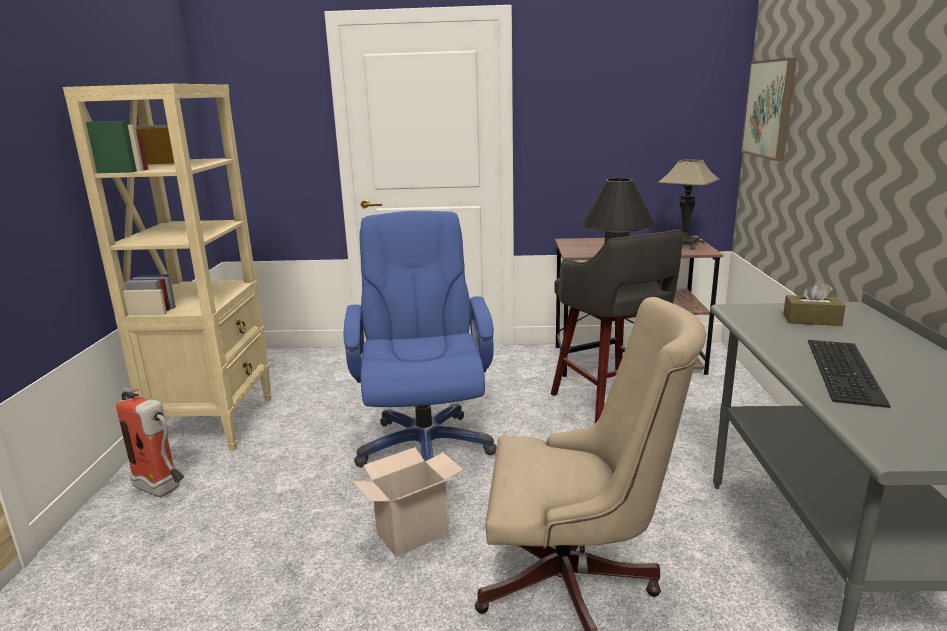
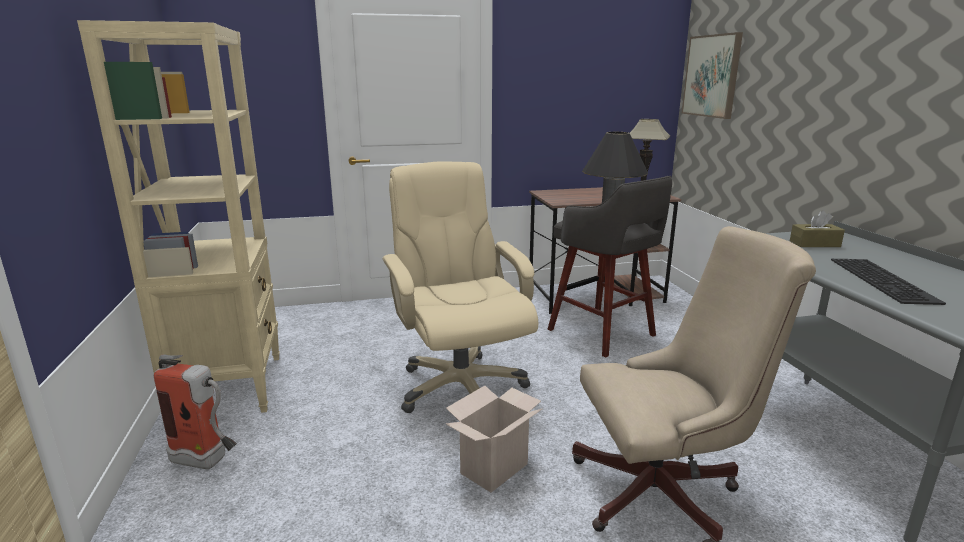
camera: 15 degrees left, 0 degrees up
blue office chair [344,211,497,467] -> beige office chair [382,162,538,413]

